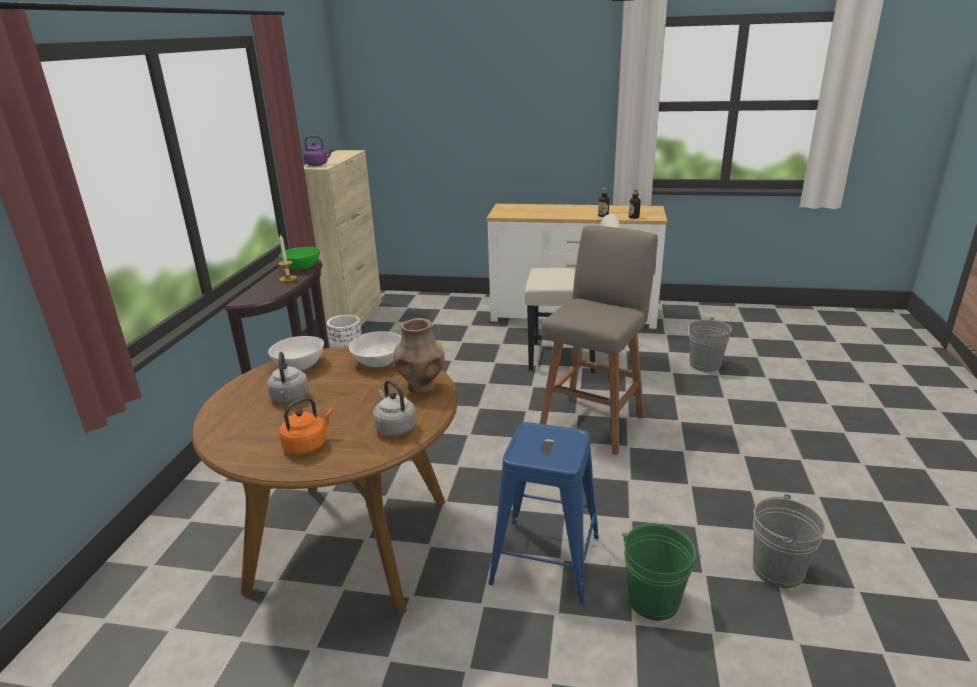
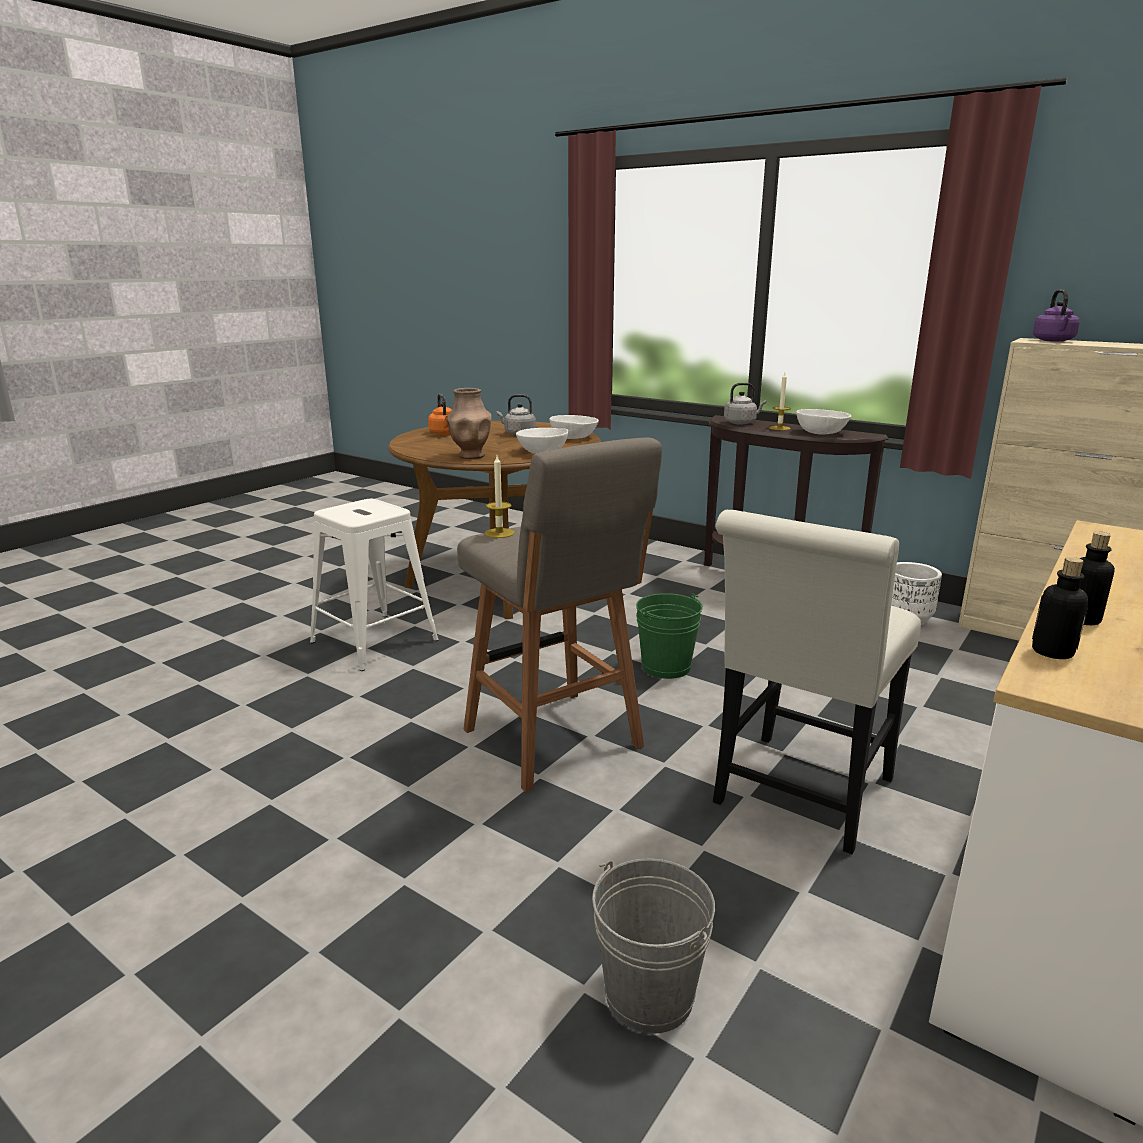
camera: 115 degrees right, 5 degrees down
green bowl [279,247,320,270] -> white bowl [796,409,851,435]
grey kettle [373,380,417,436] -> grey kettle moved to [724,383,767,424]
blue stool [489,422,599,604] -> white stool [310,499,439,671]
green bucket [622,524,701,621] -> green bucket moved to [636,593,703,679]
grey bucket [753,494,825,589] -> none
none -> candle [485,456,514,538]

